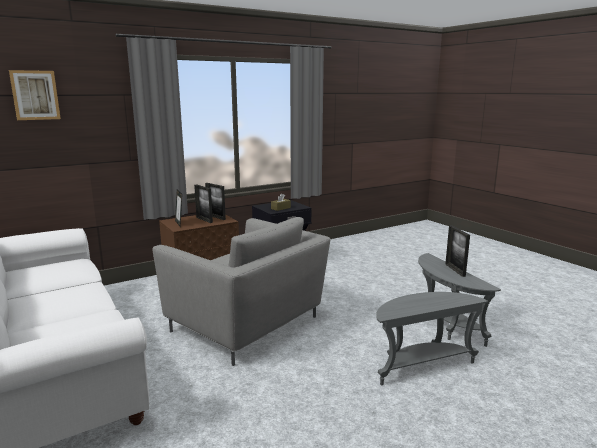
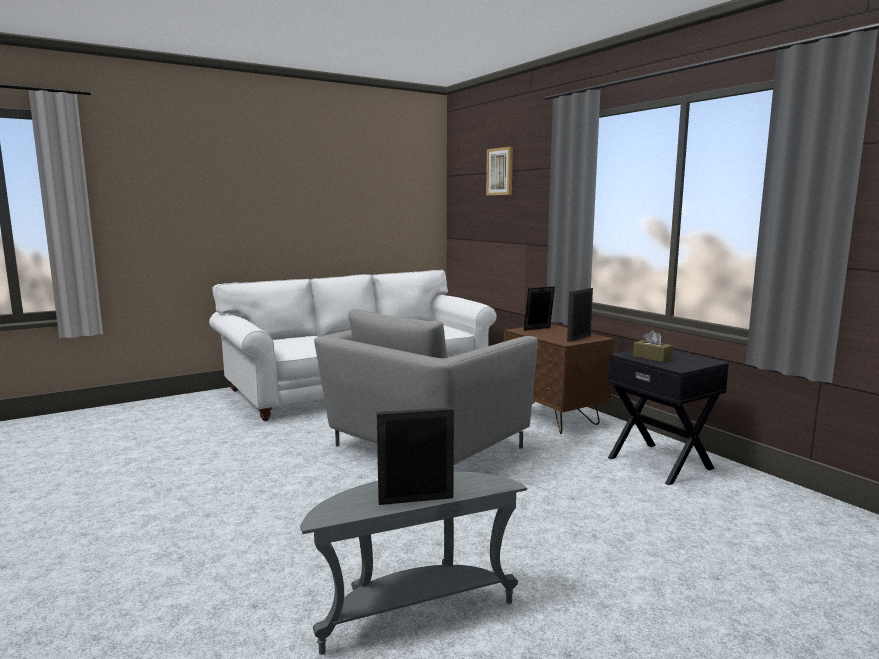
camera: 90 degrees right, 5 degrees down
picture frame [194,184,213,223] -> none
grey side table [376,292,488,385] -> none

